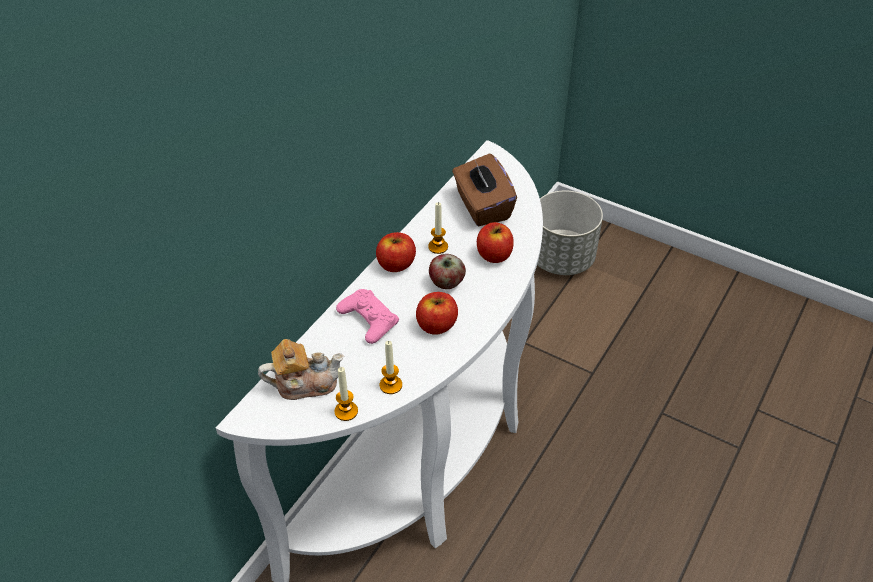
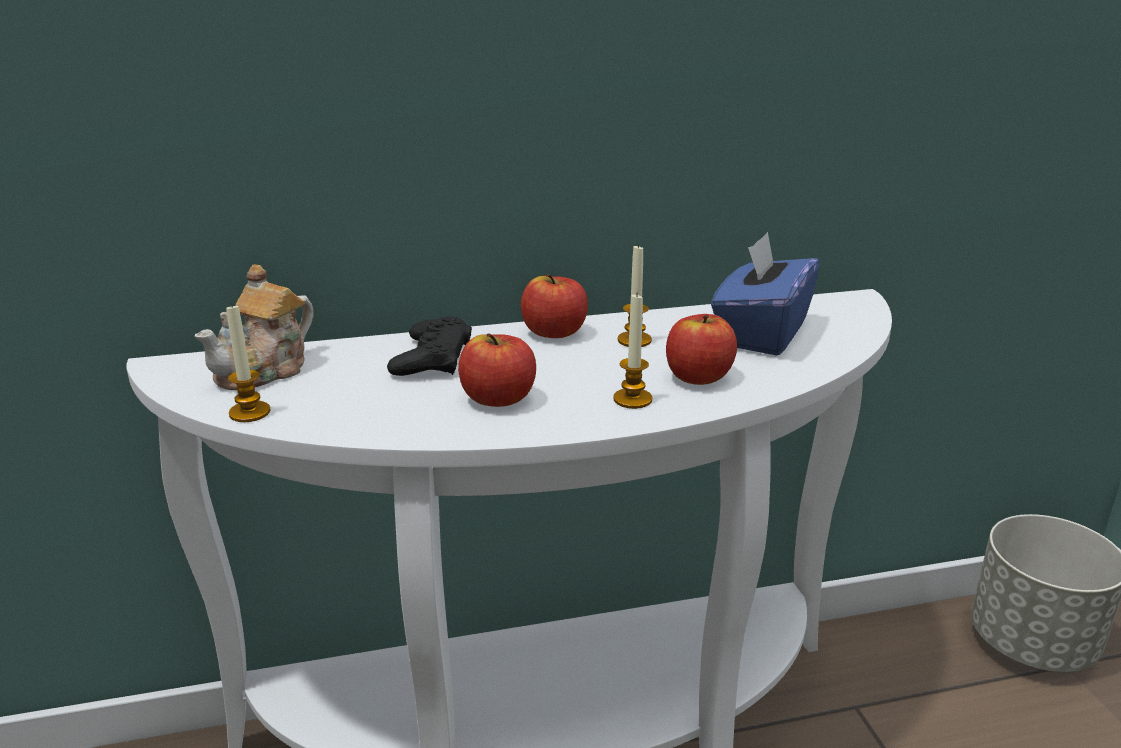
camera: 45 degrees right, 20 degrees down
teapot [258,339,344,400] -> teapot turned 90 degrees clockwise [194,264,314,390]
pink game controller [336,289,399,344] -> black game controller [387,316,472,376]
candle [380,341,402,394] -> candle moved to [614,295,652,409]
apple [429,254,466,289] -> none
brown tissue box [452,153,517,226] -> blue tissue box [711,232,820,356]

